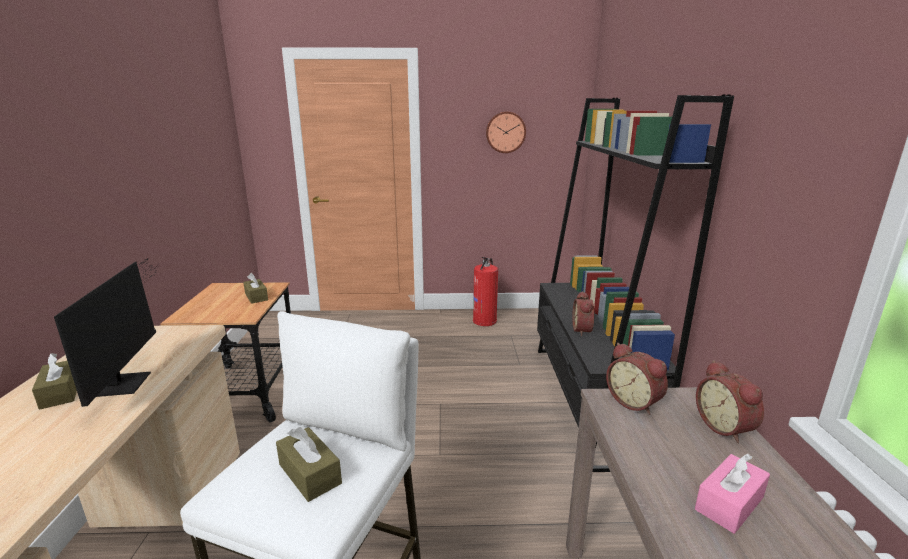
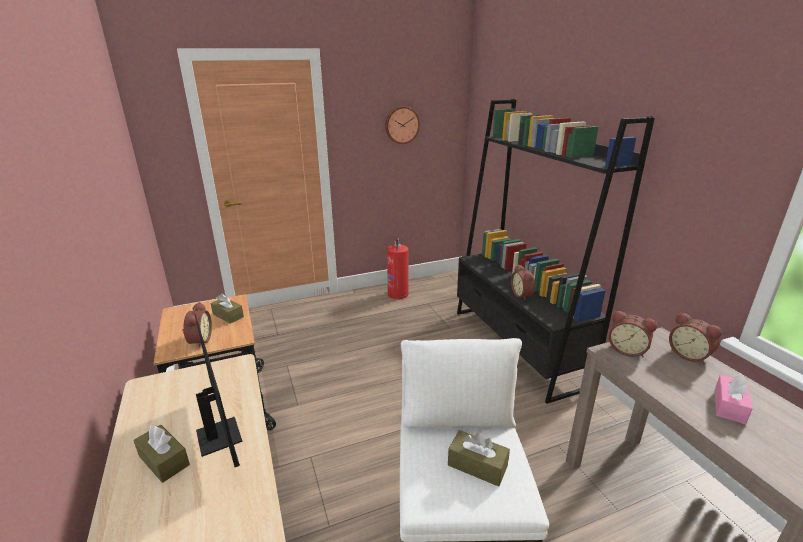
camera: 20 degrees left, 5 degrees up
none -> alarm clock [182,302,212,348]

